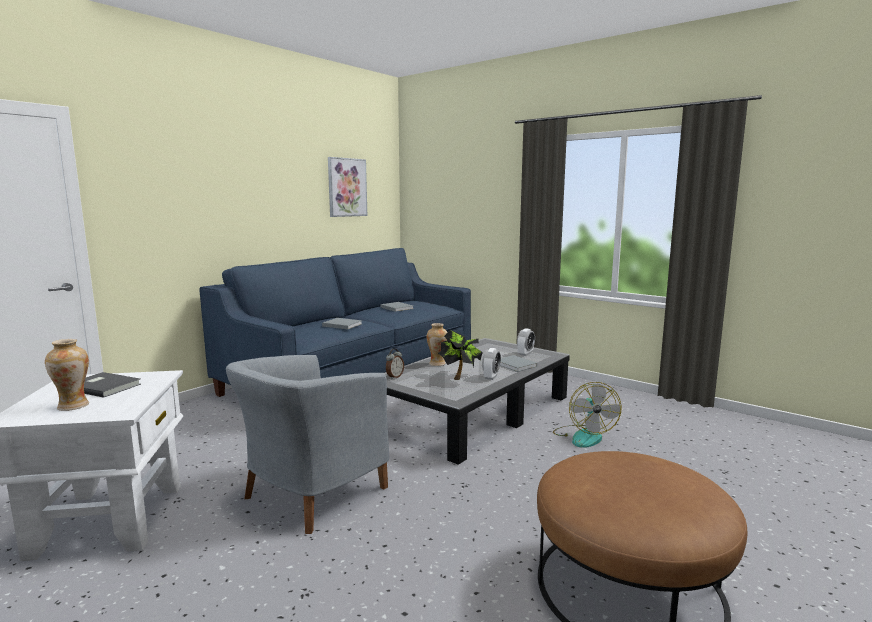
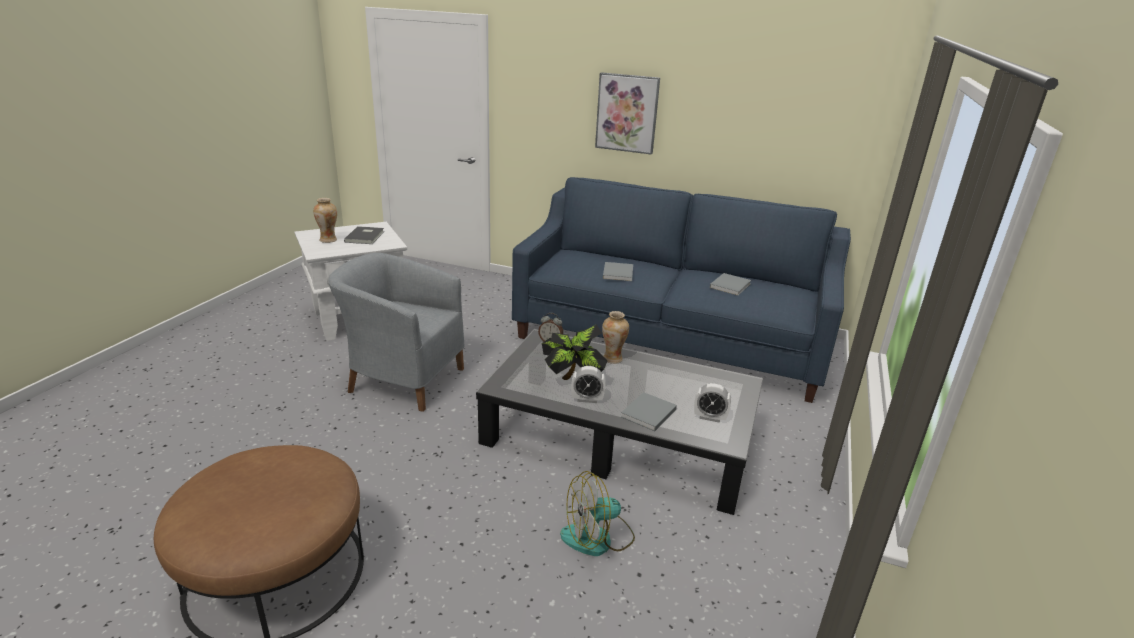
camera: 70 degrees right, 15 degrees up
picture [328,157,367,217] -> picture moved to [595,72,660,155]

